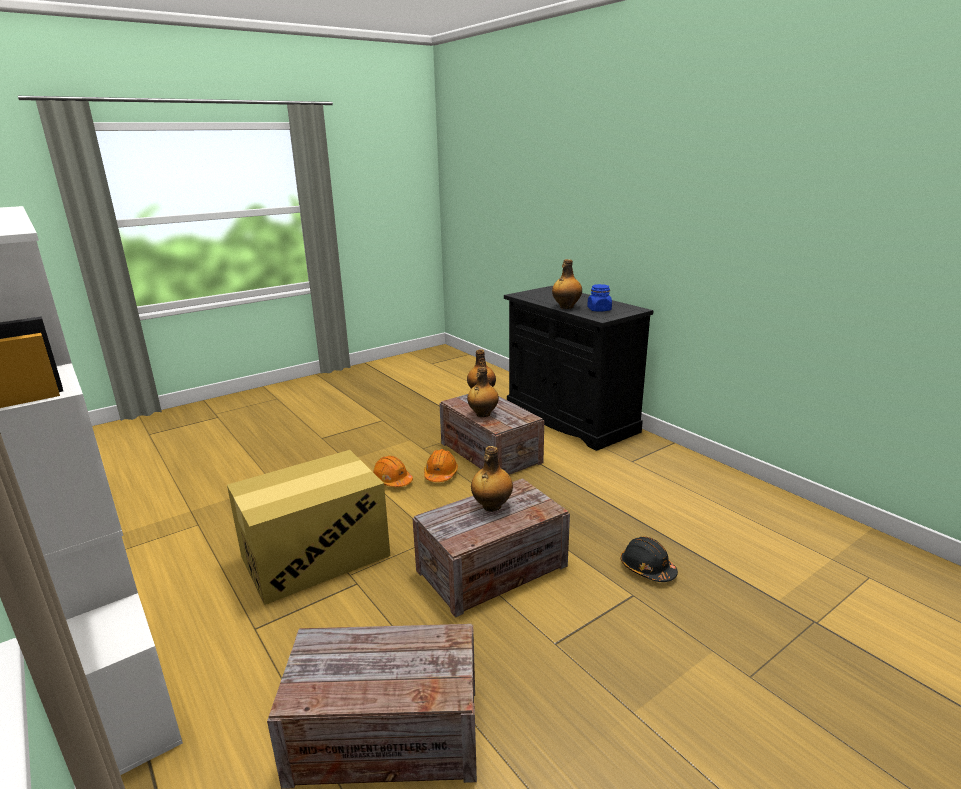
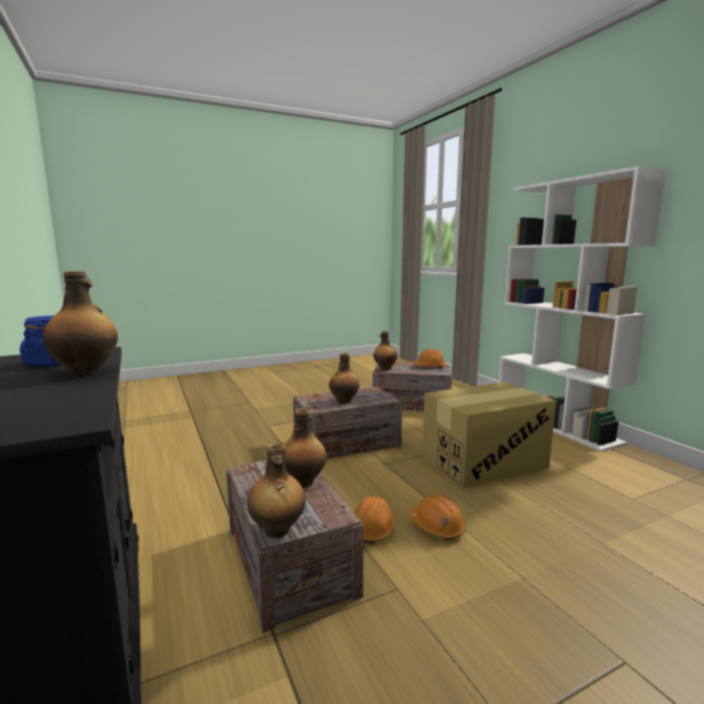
camera: 170 degrees left, 10 degrees down
black hard hat [621,537,678,582] -> none
none -> bottle [373,331,397,370]
none -> orange hard hat [413,349,446,368]

